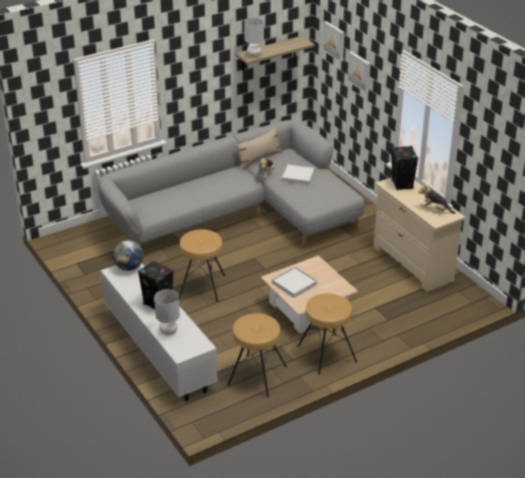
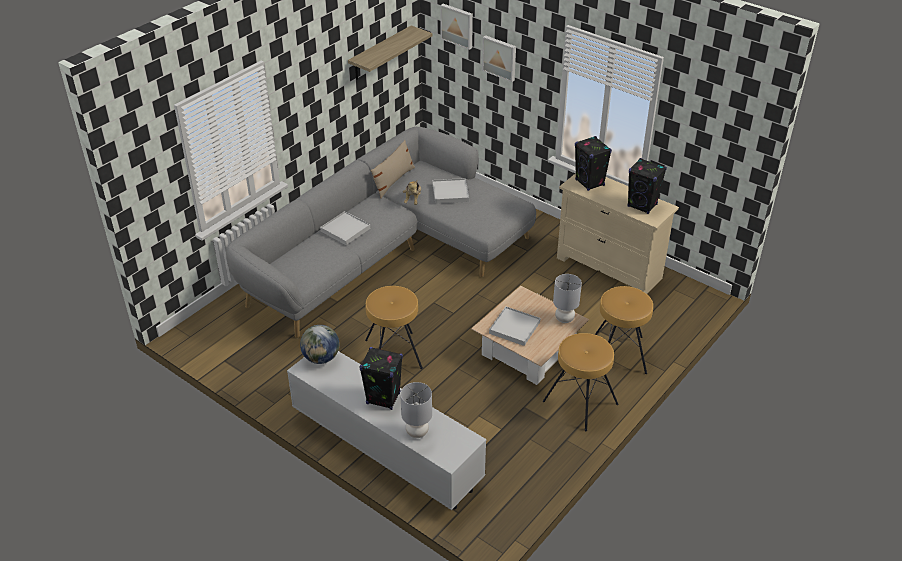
camera: 20 degrees left, 5 degrees up
brown stool [227,313,287,397] -> brown stool moved to [595,286,653,374]
grey table lamp [244,18,264,57] -> grey table lamp moved to [553,274,582,323]
plush toy [418,182,456,214] -> black speaker [627,158,667,214]
none -> white tray [320,211,370,245]

